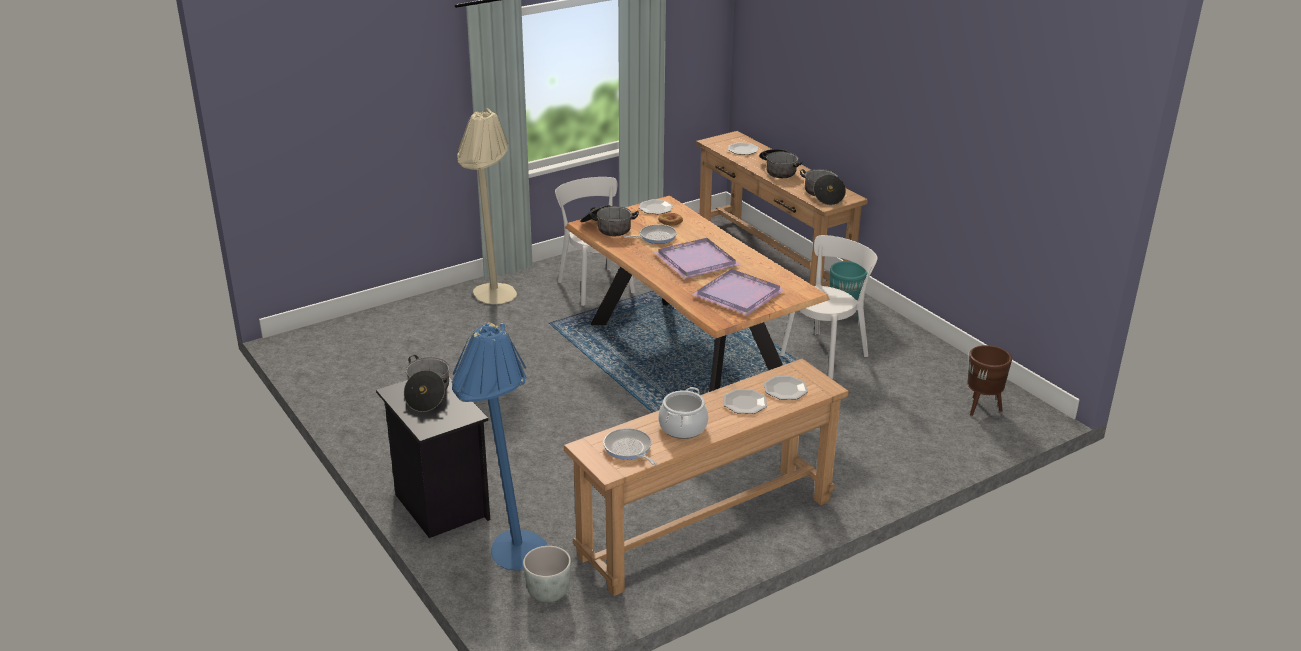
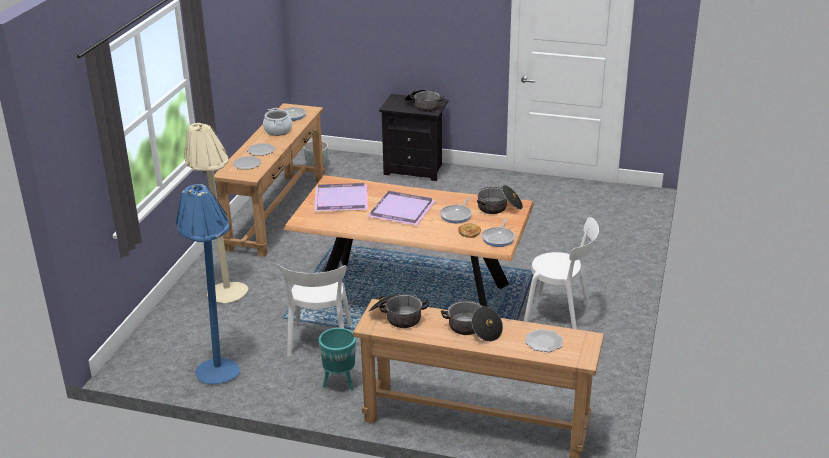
camera: 140 degrees right, 0 degrees up
blue floor lamp [452,323,548,570] -> blue floor lamp moved to [176,184,240,384]
beige floor lamp [457,108,517,304] -> beige floor lamp moved to [184,123,248,303]
plate [638,199,673,214] -> frying pan [482,218,515,247]
brown planter [967,345,1012,416] -> none

